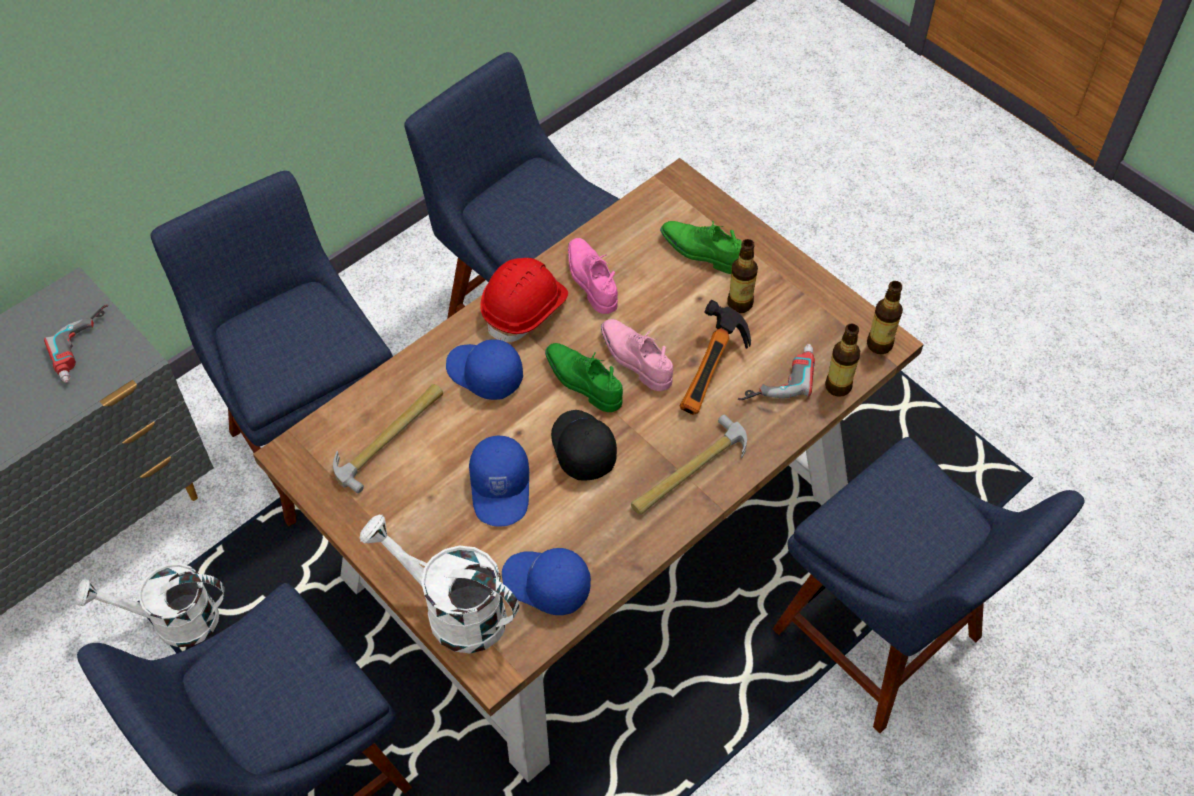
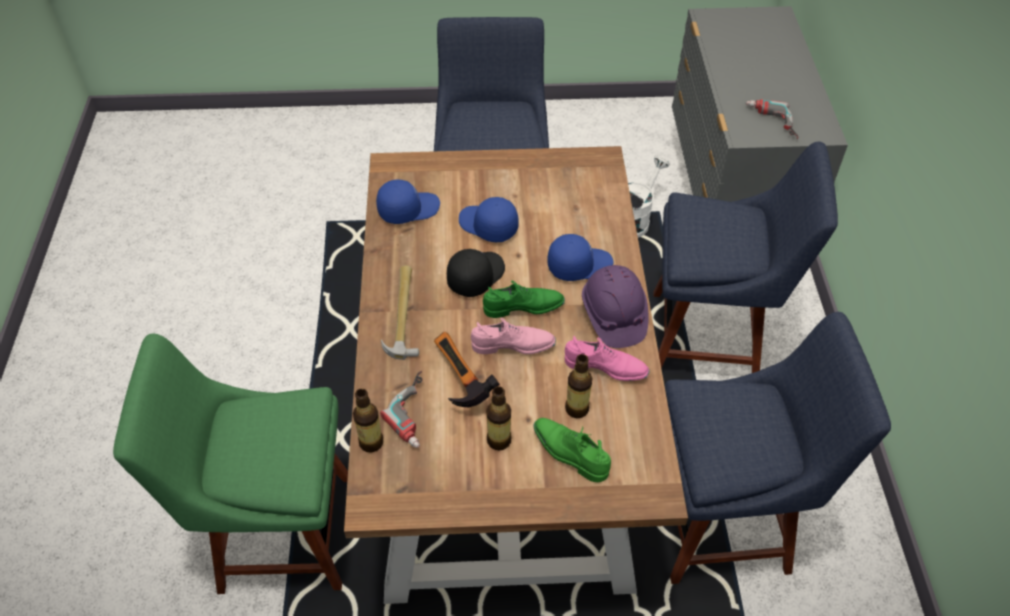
camera: 130 degrees right, 5 degrees down
hammer [333,384,443,493] -> none
white watering can [360,514,519,653] -> none
red hard hat [480,258,568,342] -> purple hard hat [582,265,649,348]
black cap [551,410,617,480] -> black cap turned 75 degrees counterclockwise [447,249,505,297]
green shoe [660,220,742,274] -> green shoe turned 120 degrees counterclockwise [533,418,611,482]
blue chair [773,437,1085,733] -> green chair [113,334,348,594]
bottle [867,281,903,354] -> bottle moved to [565,354,592,418]

